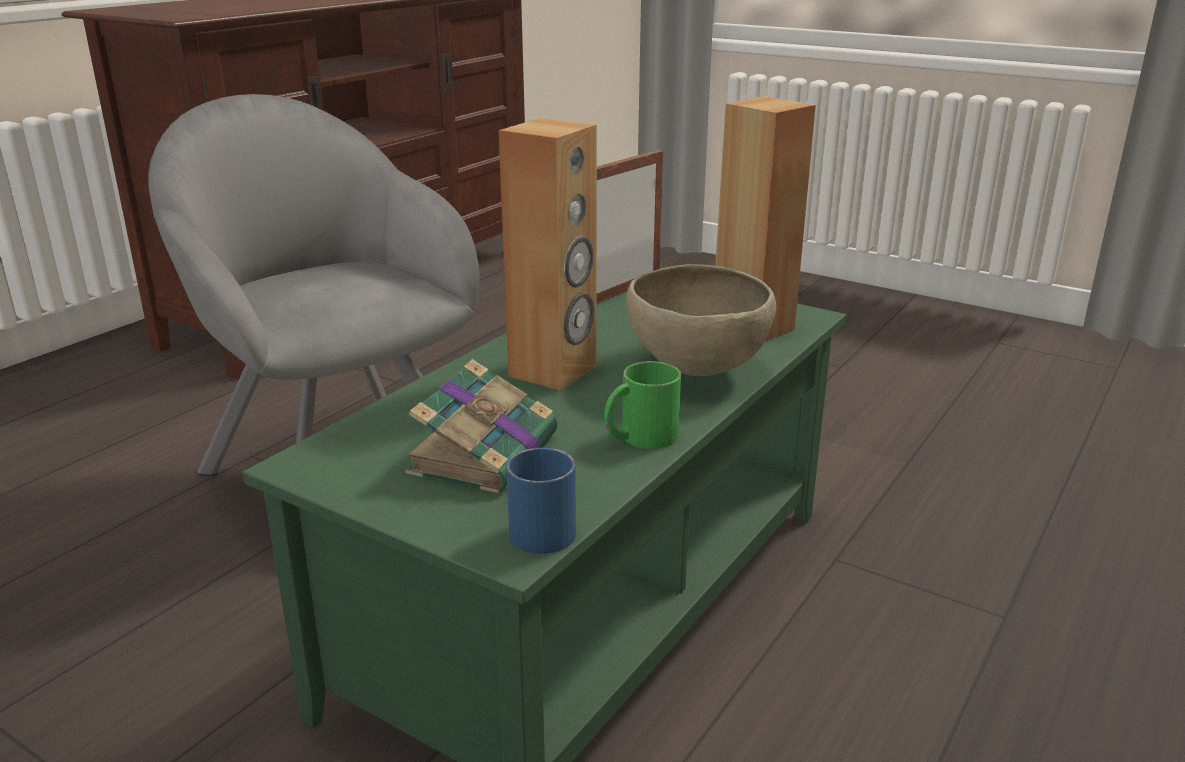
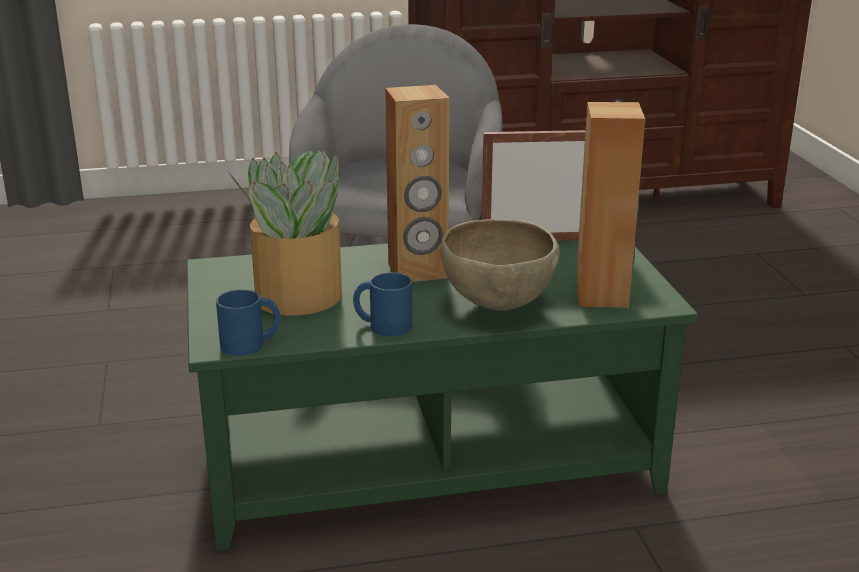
camera: 45 degrees right, 0 degrees up
book [405,359,557,493] -> potted plant [229,149,342,315]
green mug [604,361,681,449] -> blue mug [353,272,412,337]

